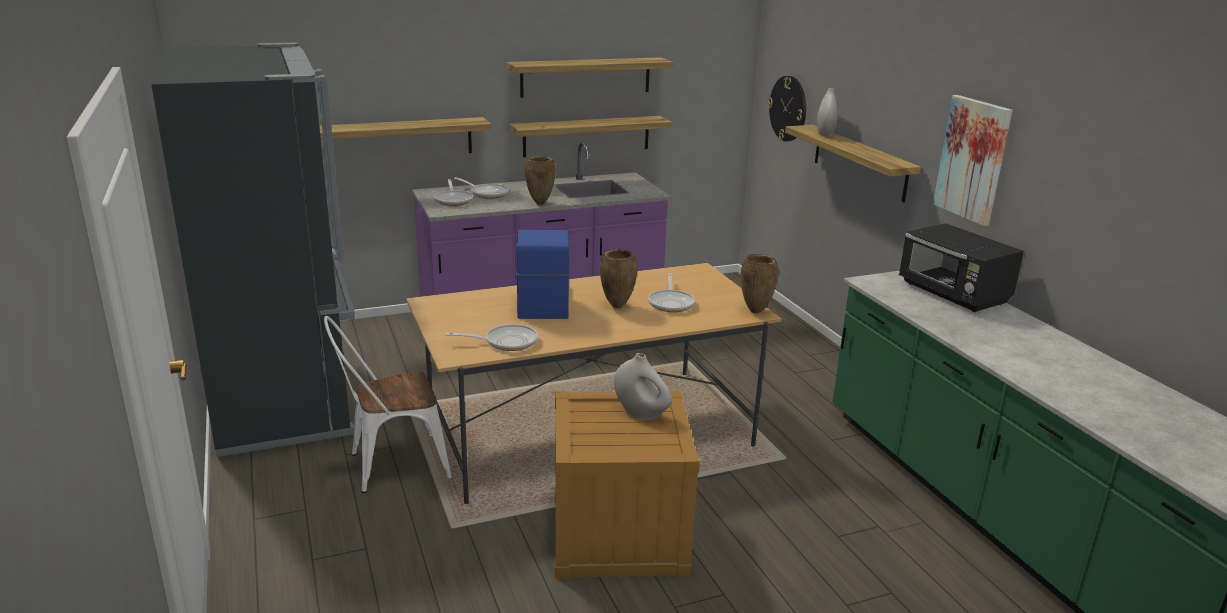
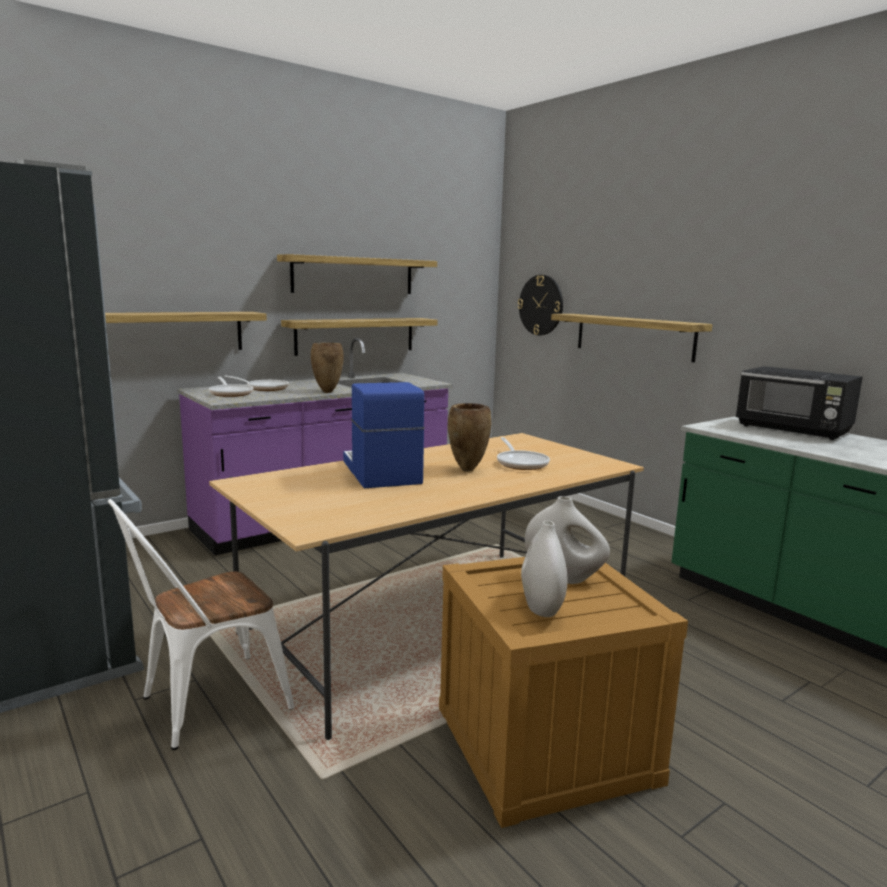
camera: 15 degrees left, 10 degrees down
frying pan [446,324,538,351] -> none
brown vase [741,254,779,314] -> none
white vase [817,88,838,137] -> white vase moved to [521,521,568,617]
picture [933,95,1013,226] -> none

